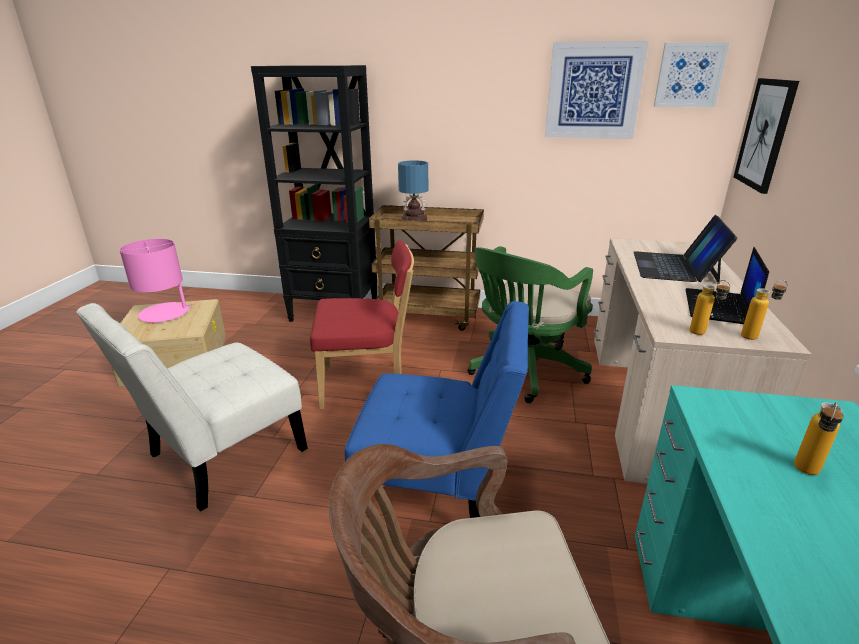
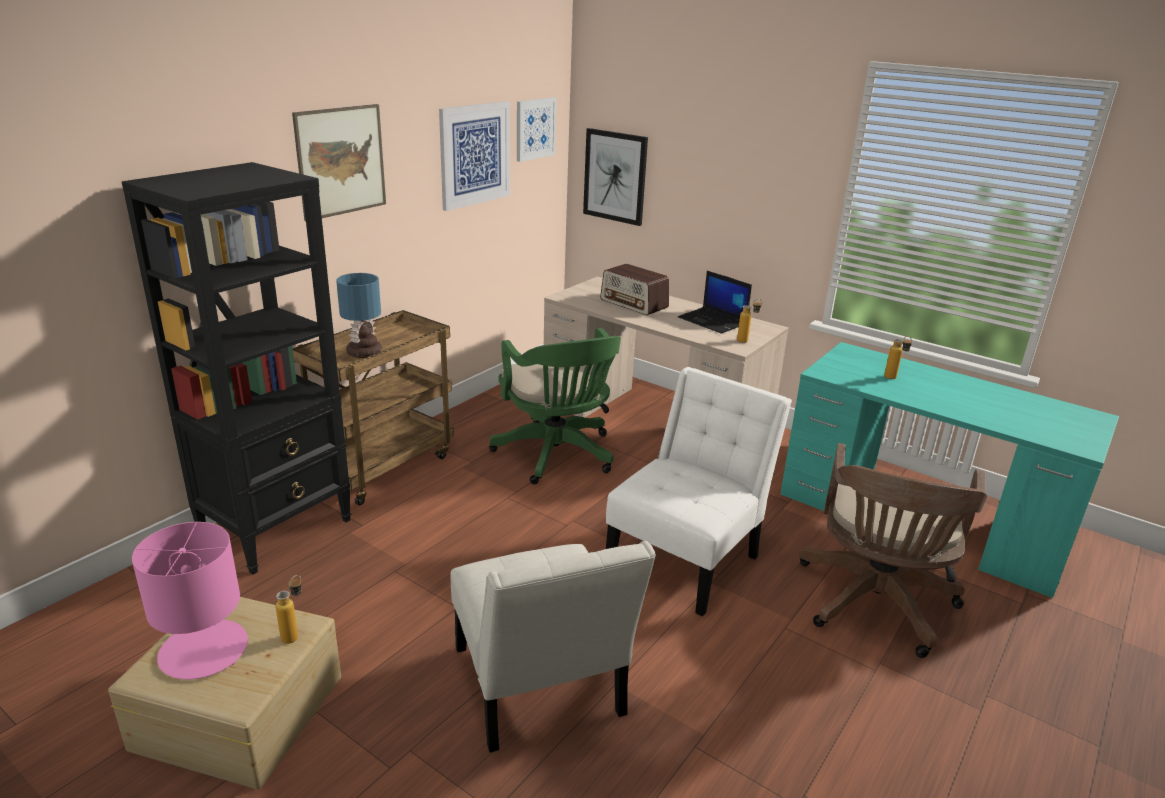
camera: 65 degrees left, 0 degrees up
red chair [310,240,414,409] -> none
blue chair [345,301,529,518] -> white chair [606,367,792,616]
laptop [634,215,737,284] -> radio [600,264,669,315]
bottle [741,280,788,340] -> bottle moved to [275,575,302,644]
none -> picture [292,104,386,221]

